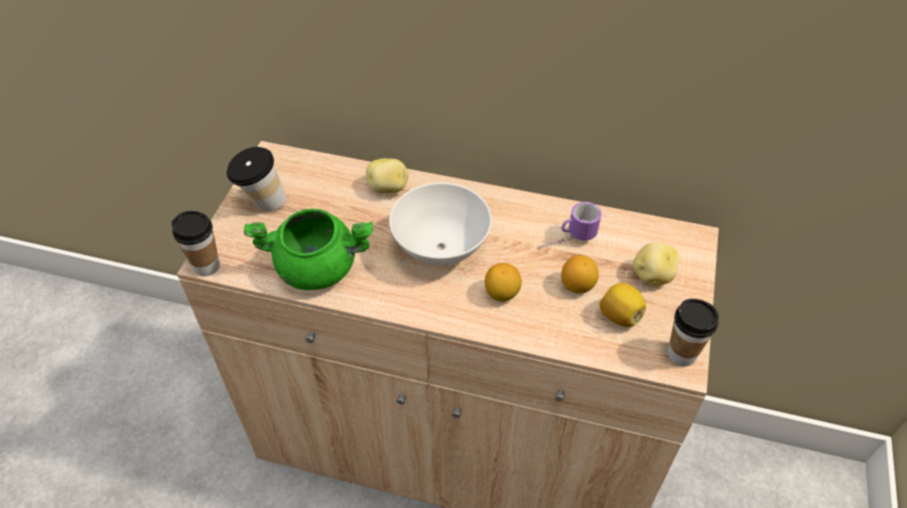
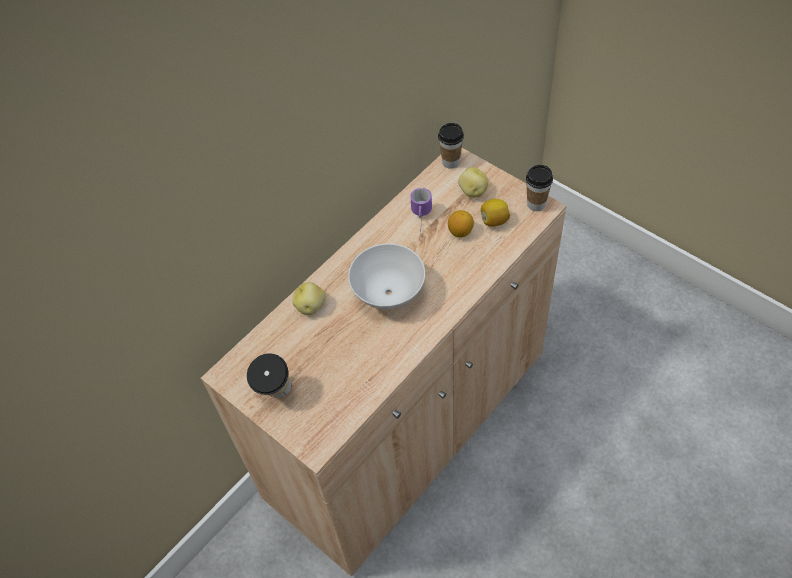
camera: 60 degrees left, 5 degrees up
cup [172,211,220,276] -> cup moved to [438,123,464,169]
green cooking pot [244,209,373,290] -> none
lemon [485,263,522,302] -> none

